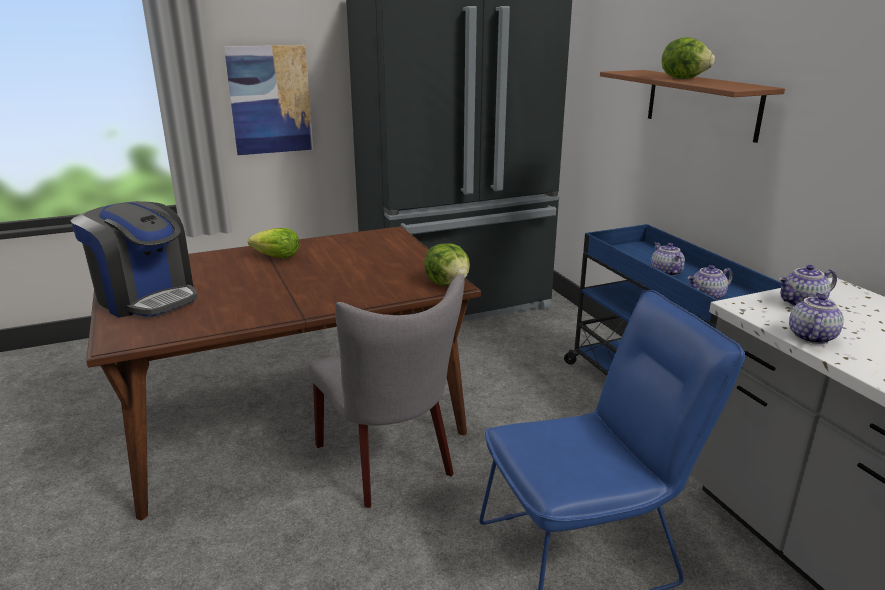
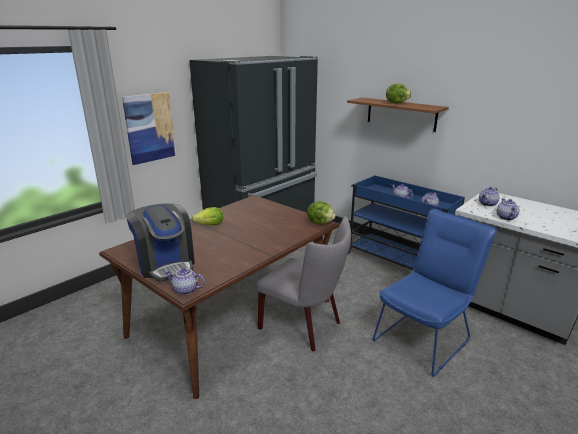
camera: 25 degrees left, 0 degrees up
coffee machine [71,201,198,318] -> coffee machine turned 45 degrees clockwise [126,203,195,282]
none -> teapot [164,268,205,295]

